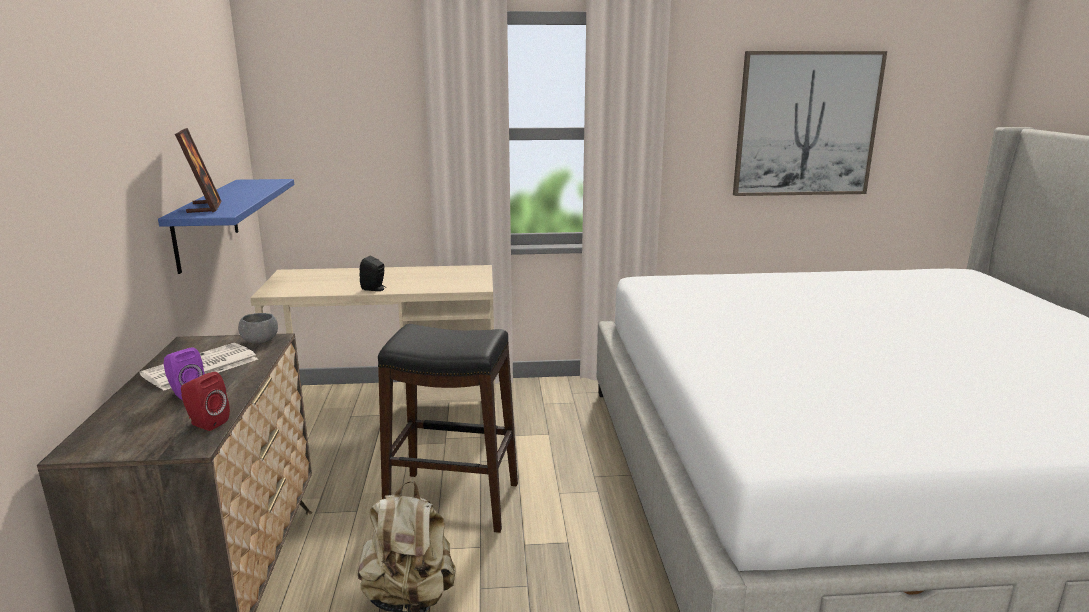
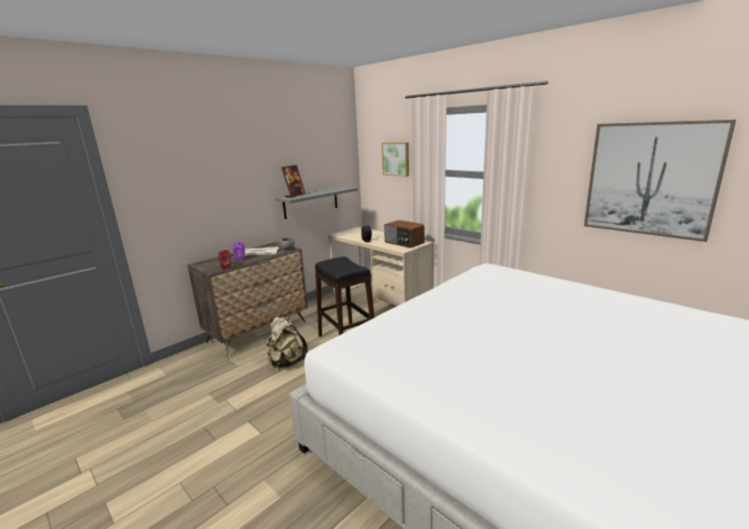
camera: 50 degrees right, 0 degrees up
blue shelf [158,179,294,274] -> grey shelf [275,186,357,219]
none -> picture [382,142,409,177]
none -> radio [384,220,425,248]

